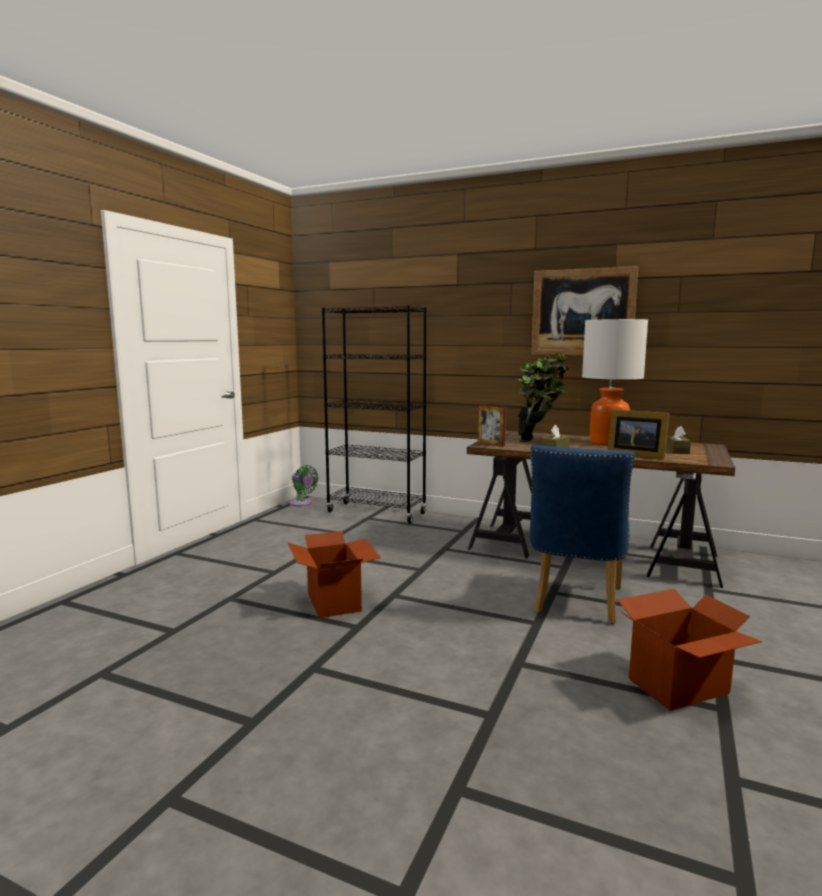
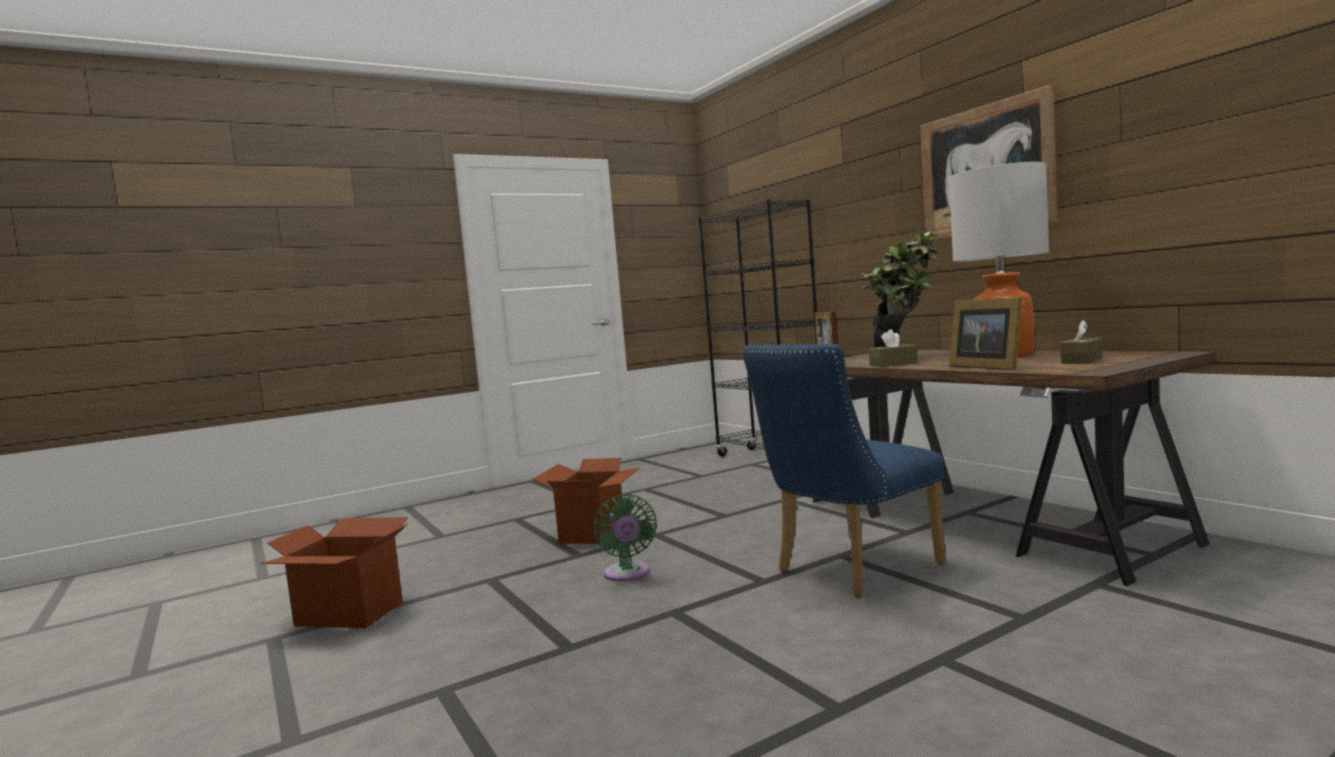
camera: 35 degrees right, 5 degrees down
green fan [290,465,318,506] -> green fan moved to [593,494,657,582]
cardboard box [618,589,762,711] -> cardboard box moved to [261,517,408,628]

